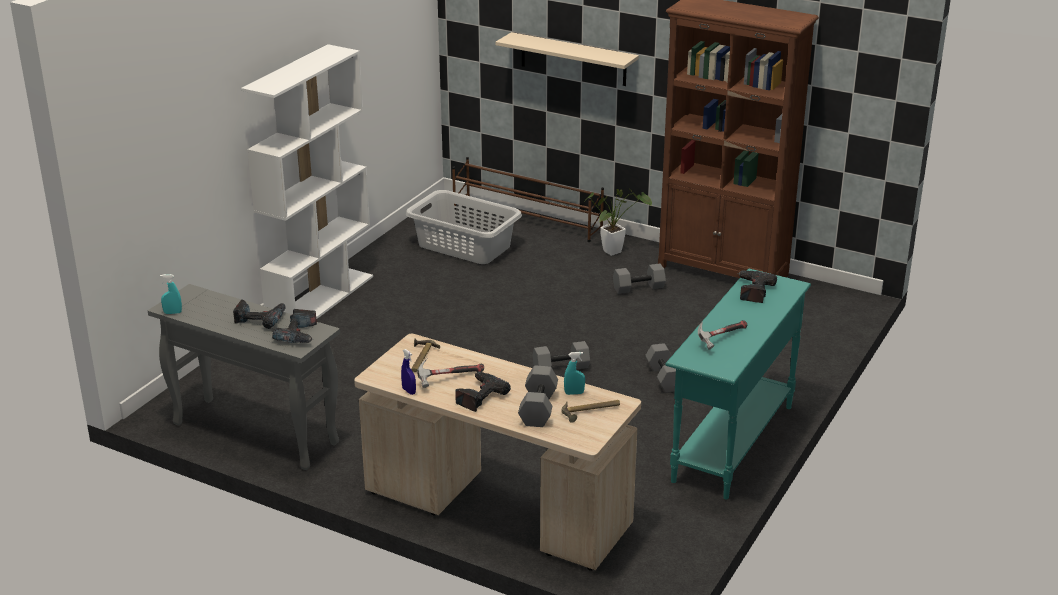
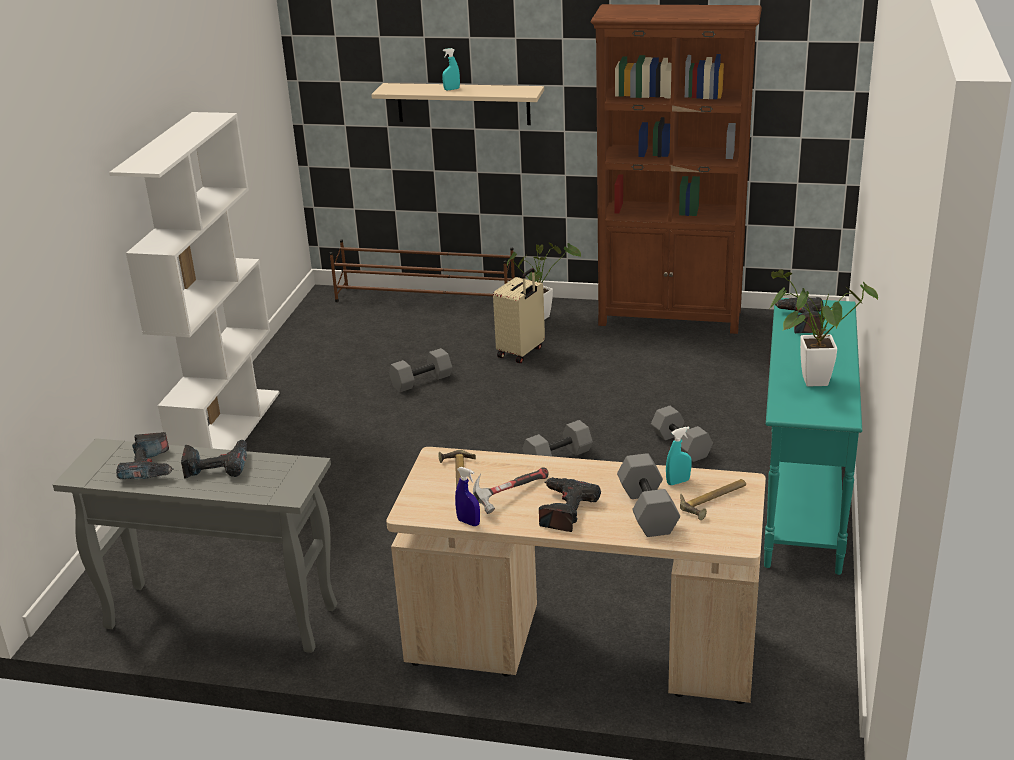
camera: 15 degrees left, 0 degrees up
turquoise spray bottle [160,274,182,314] -> turquoise spray bottle moved to [442,48,460,90]
power drill [272,309,317,343] -> power drill moved to [116,432,174,479]
grey laundry basket [406,190,522,264] -> none
grey dumbbell [613,263,666,294] -> grey dumbbell moved to [389,348,452,392]
hammer [698,320,747,349] -> potted plant [768,269,878,386]
none -> beige suitcase [493,268,545,363]

